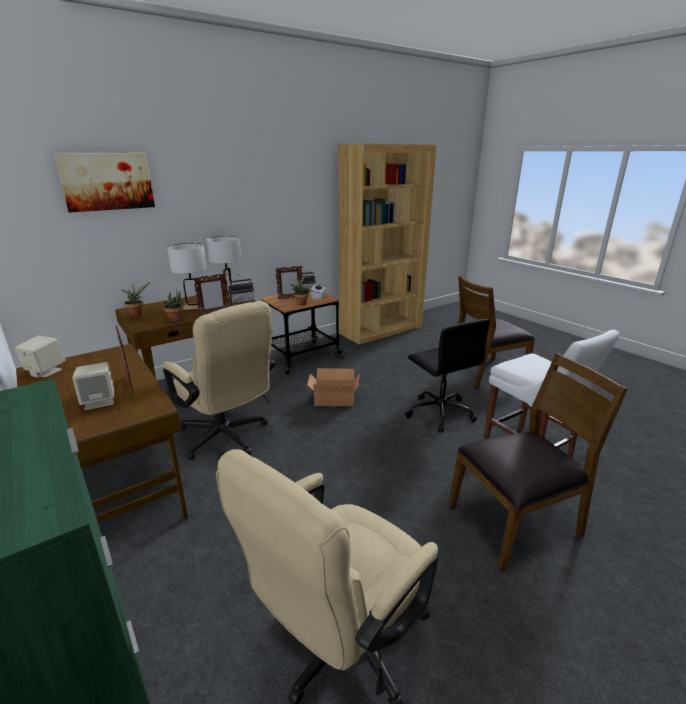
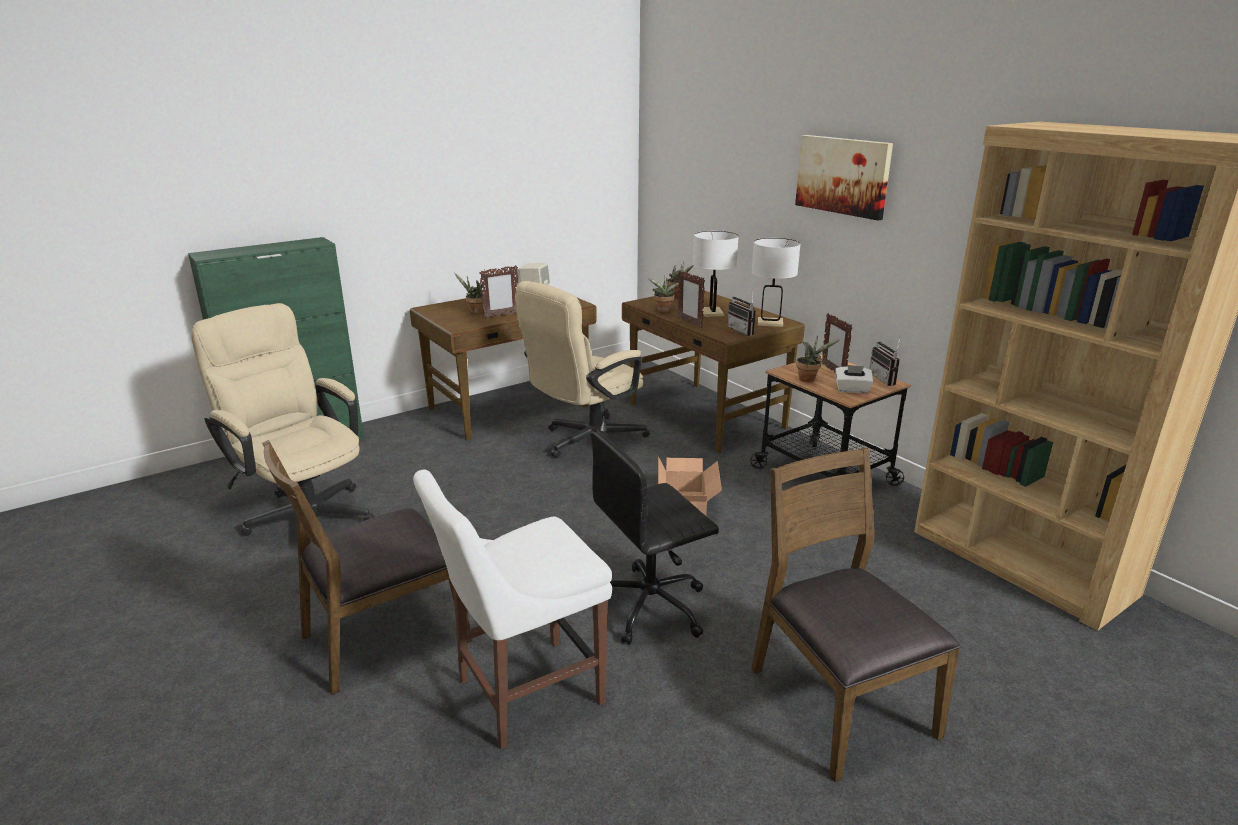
camera: 90 degrees right, 0 degrees up
picture [54,153,155,212] -> picture moved to [795,135,893,221]
beige speaker [72,362,114,410] -> potted plant [455,273,485,314]
brown chair [448,353,628,571] -> brown chair turned 75 degrees clockwise [262,440,472,695]

